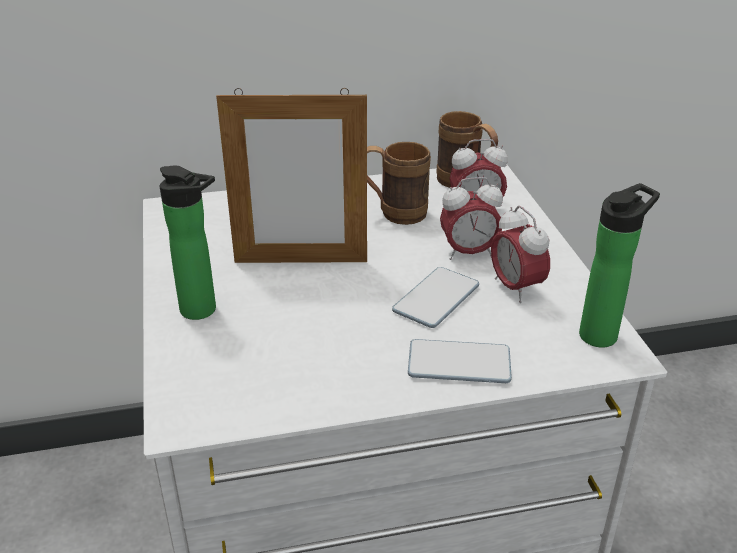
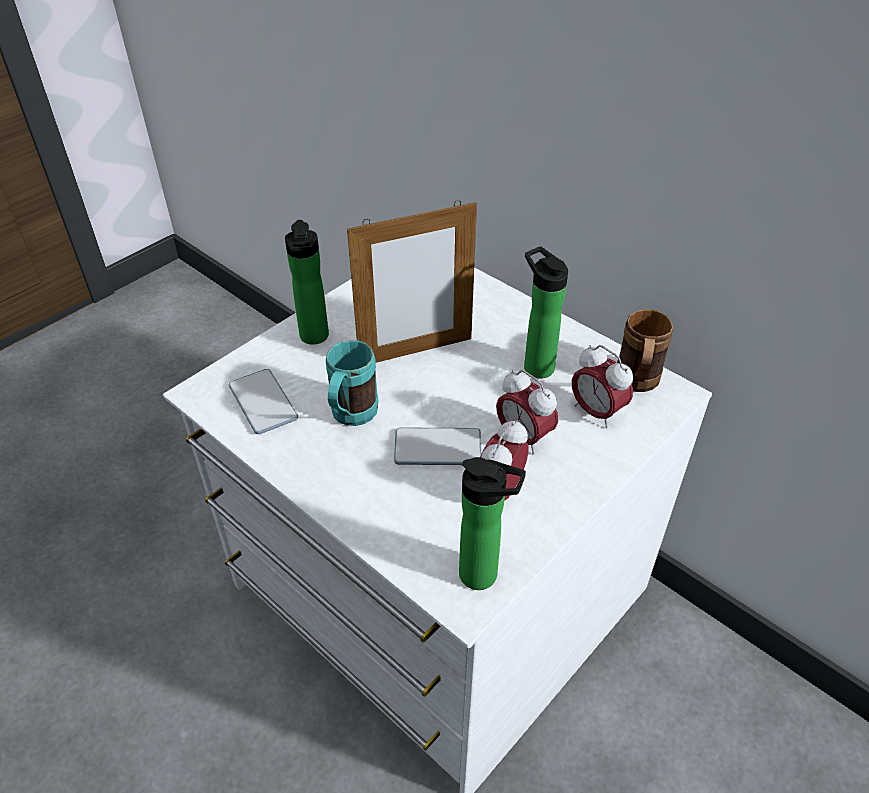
camera: 55 degrees right, 10 degrees up
picture frame [216,88,367,263] -> picture frame turned 75 degrees counterclockwise [347,200,477,363]
brown mug [367,142,431,225] -> bottle [524,246,568,379]
phone [408,339,512,383] -> phone moved to [229,369,298,434]
none -> turquoise mug [326,340,379,426]

